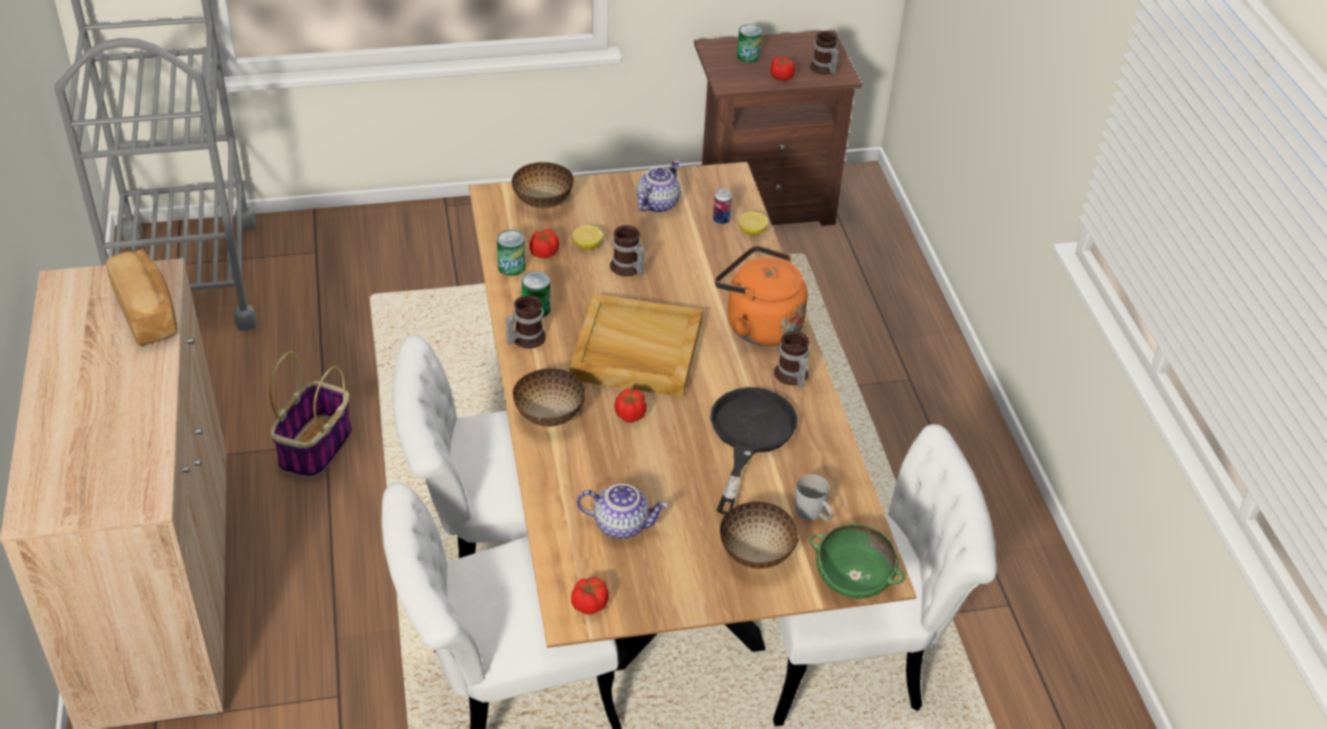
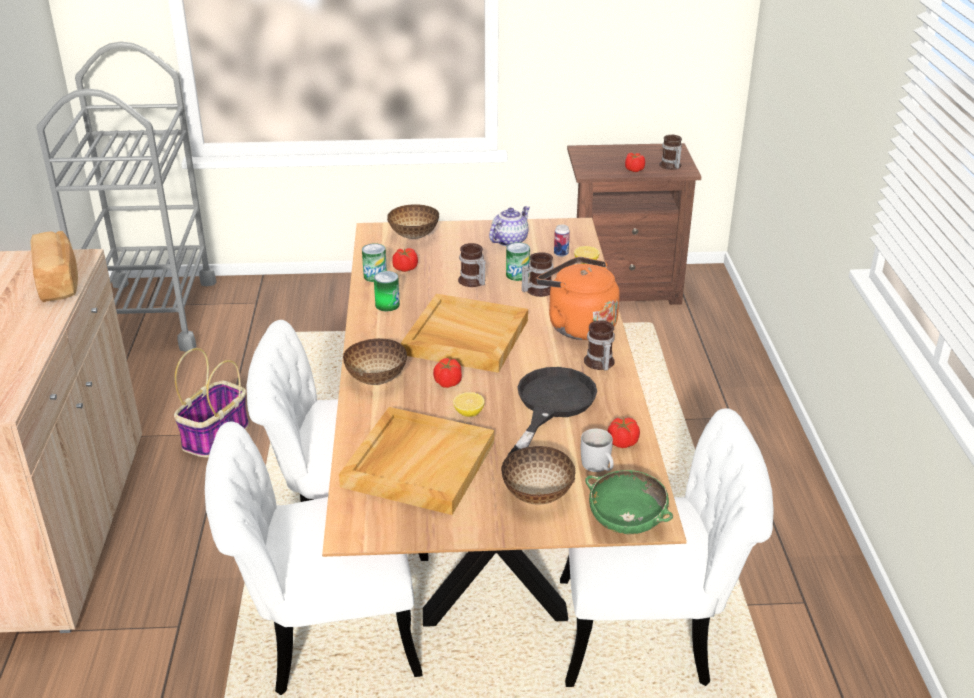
camera: 10 degrees right, 10 degrees down
mug [505,295,546,349] -> mug moved to [522,252,553,297]
tomato [571,577,609,615] -> tomato moved to [608,418,640,448]
lemon [573,225,603,249] -> lemon moved to [453,392,485,417]
teapot [577,484,668,539] -> beige tray [339,407,494,515]
can [737,24,762,63] -> can moved to [506,242,530,281]

